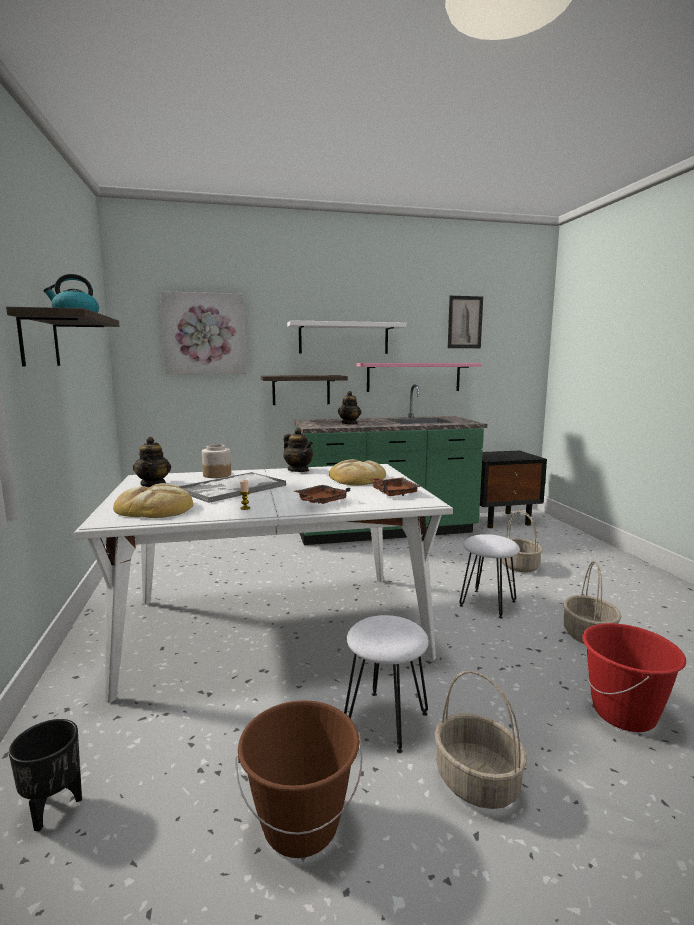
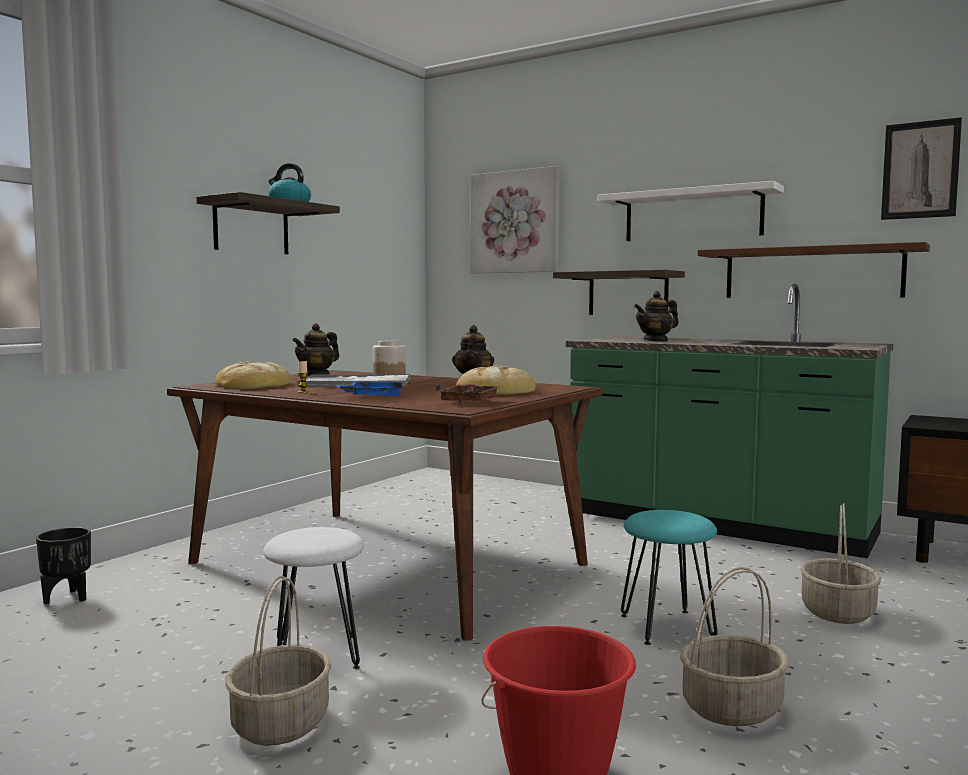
camera: 45 degrees right, 5 degrees down
white dining table [74,464,453,703] -> brown dining table [167,370,602,641]
brown bucket [235,700,363,858] -> none
brown tray [294,485,350,504] -> blue tray [335,381,404,396]
pink shelf [357,363,482,392] -> brown shelf [698,242,930,298]
white stool [459,534,520,618] -> turquoise stool [621,510,718,645]

